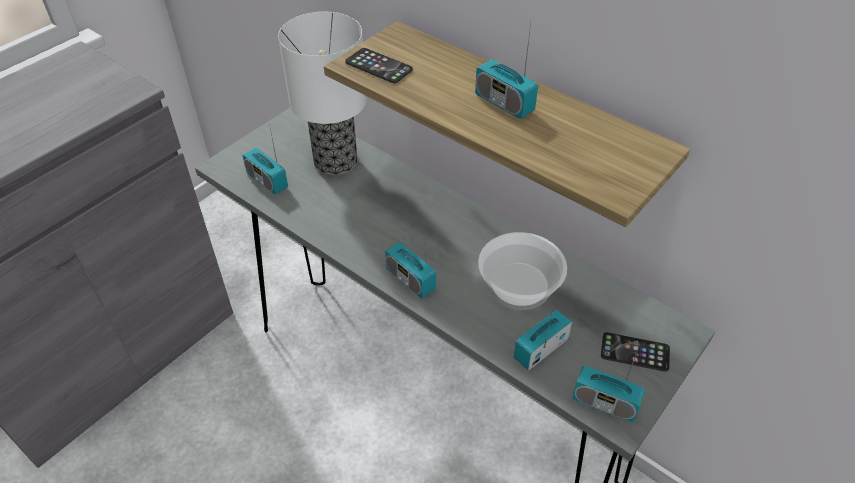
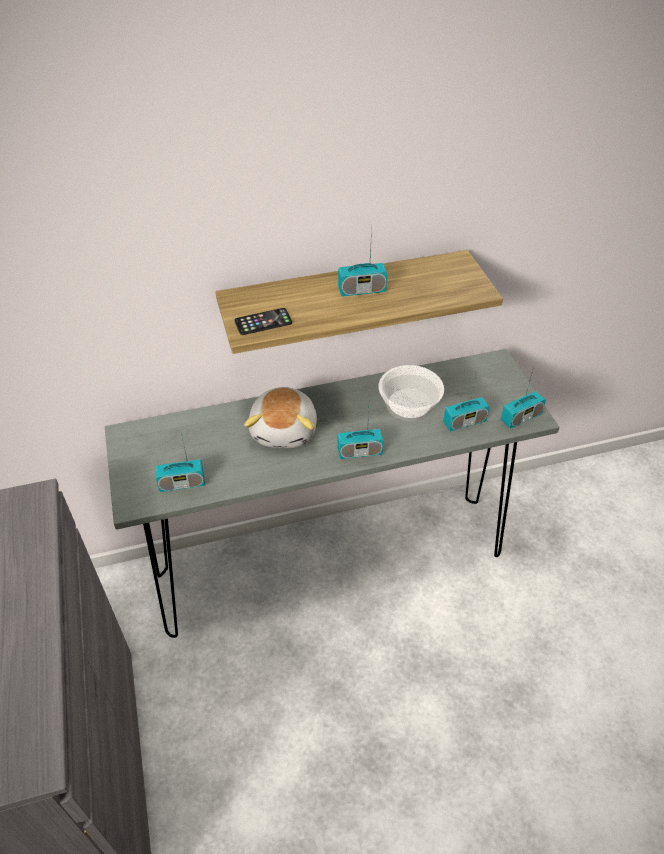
camera: 55 degrees left, 0 degrees up
table lamp [278,12,367,175] -> none
radio [514,307,572,370] -> radio turned 105 degrees counterclockwise [443,371,490,432]
phone [601,332,670,372] -> none
none -> plush toy [244,387,317,448]

